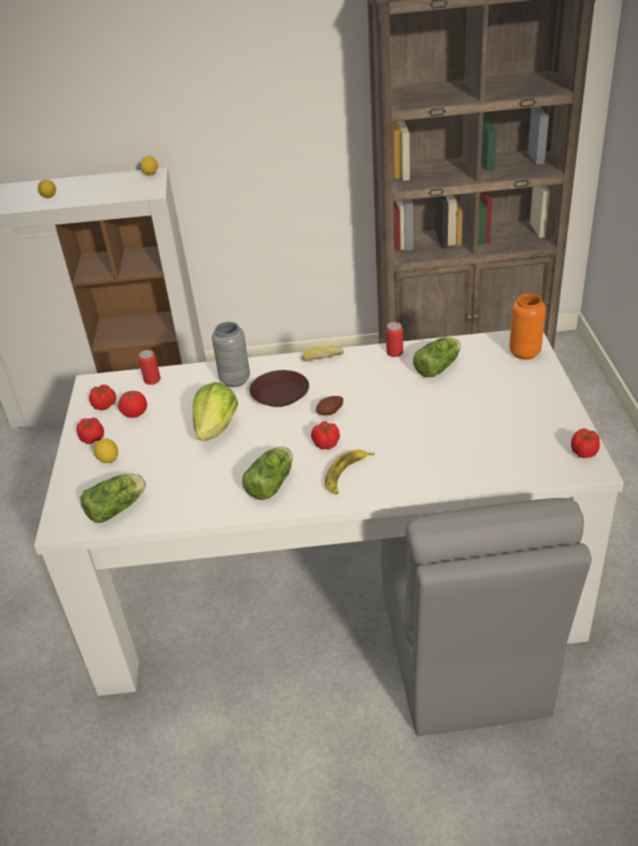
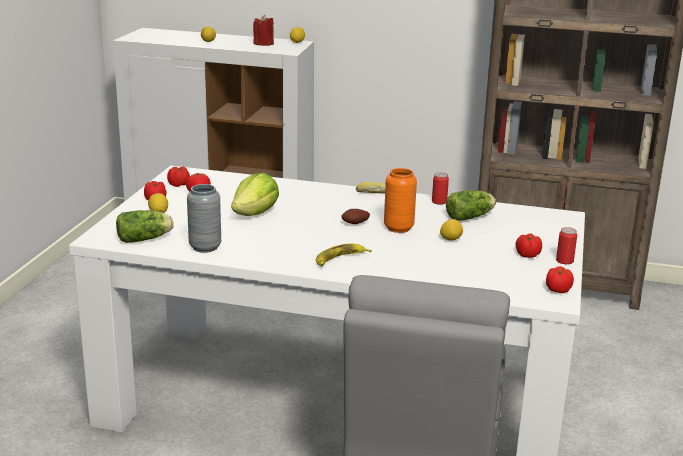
camera: 15 degrees right, 15 degrees down
can [139,350,161,385] -> can moved to [556,227,577,264]
grey vase [212,322,250,387] -> grey vase moved to [187,184,221,253]
lettuce [242,447,293,500] -> none
brown plate [249,370,309,407] -> none
tomato [311,421,340,450] -> tomato moved to [516,234,542,258]
orange vase [509,294,546,360] -> orange vase moved to [384,168,417,233]
none -> red candle [253,15,274,46]
none -> lemon [440,219,463,240]

